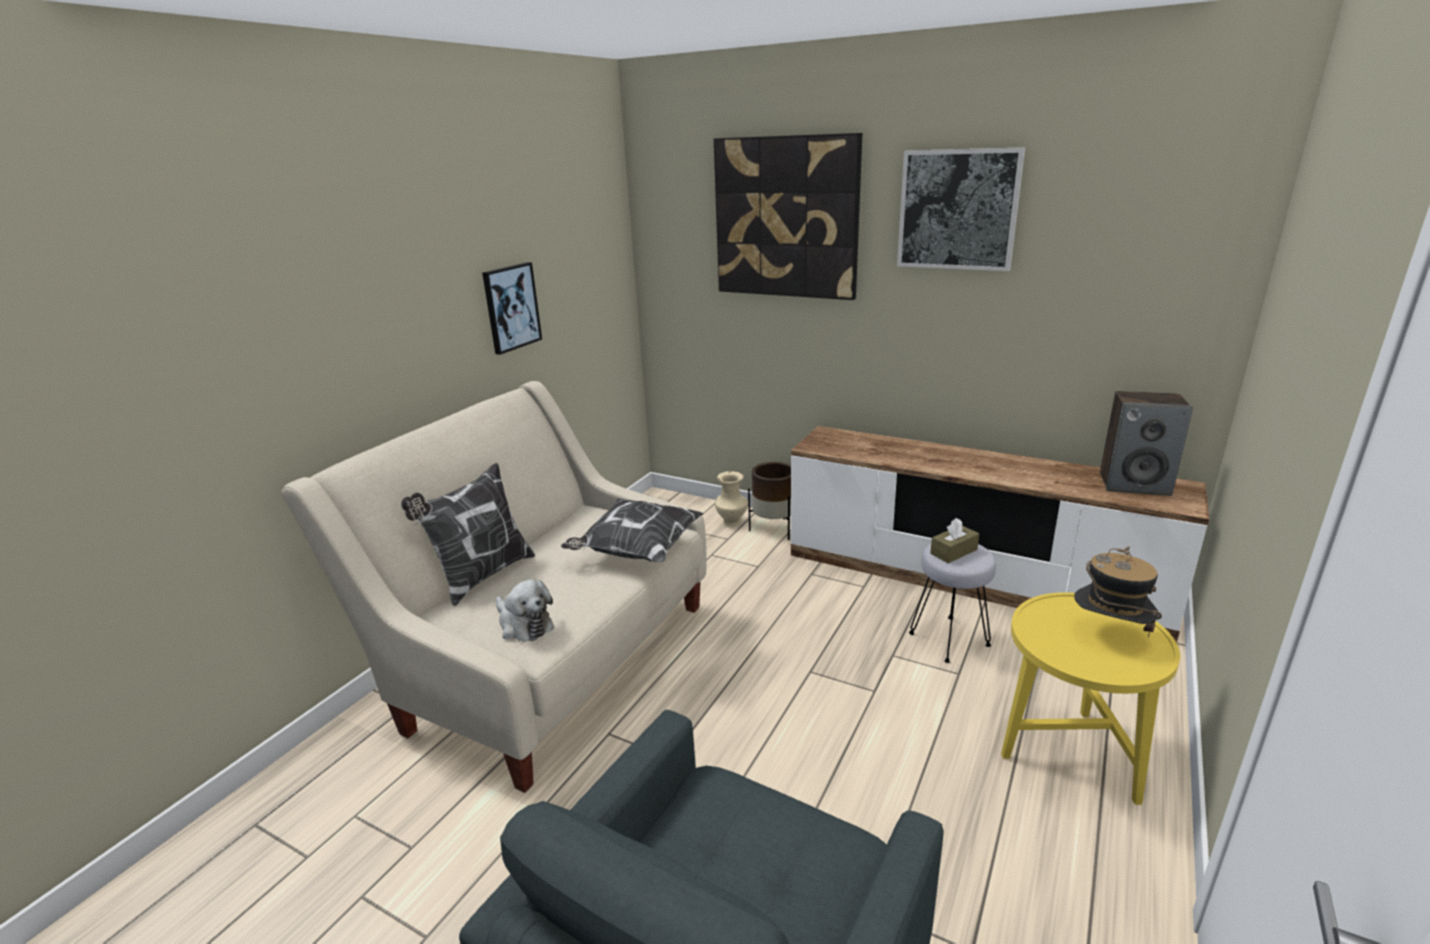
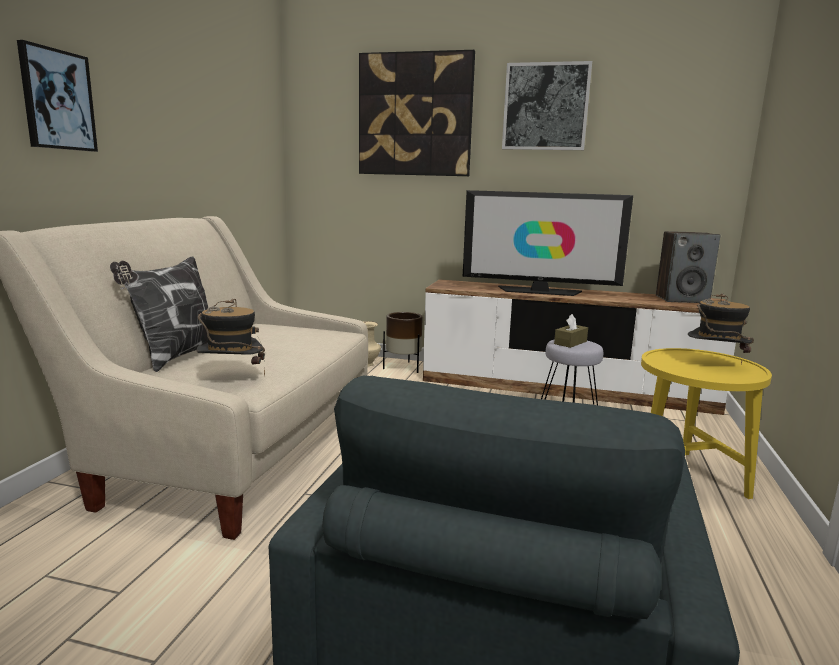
camera: 15 degrees left, 10 degrees down
picture [482,262,542,355] -> picture moved to [17,40,98,152]
plush toy [496,579,554,642] -> hat [197,299,265,376]
pillow [561,499,704,562] -> none
none -> television [463,190,633,296]

